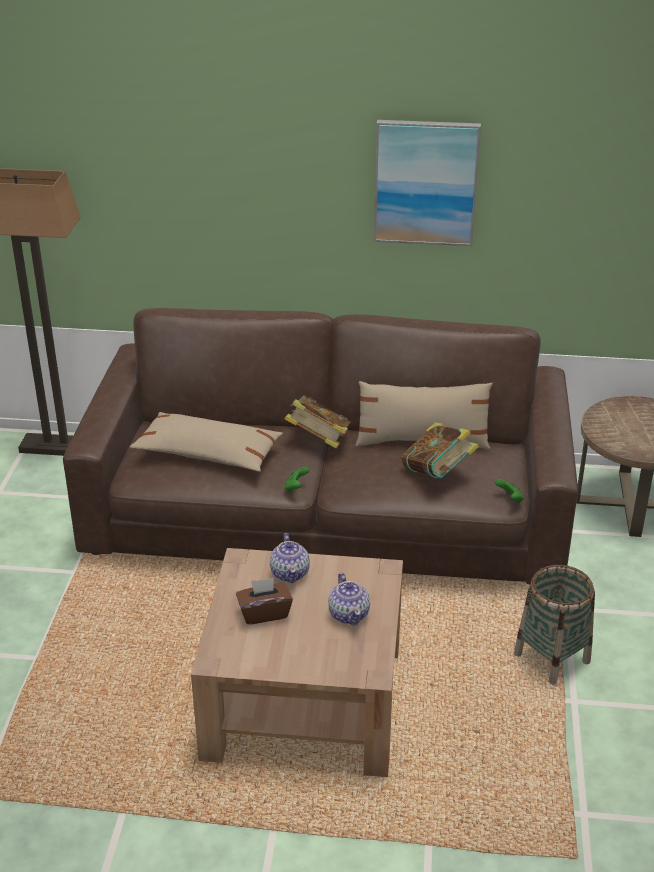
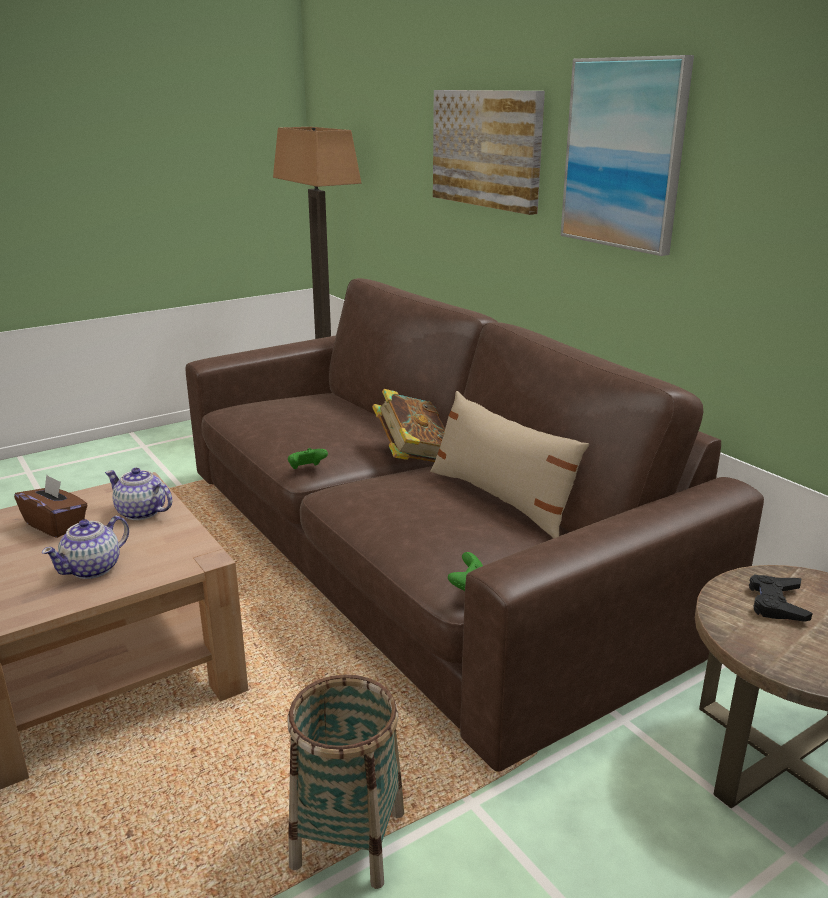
camera: 50 degrees right, 10 degrees down
beige pillow [129,412,283,472] -> none
teapot [270,533,310,583] -> teapot turned 75 degrees clockwise [105,468,172,520]
book [401,422,479,478] -> none
none -> picture [433,90,545,215]
none -> black game controller [749,574,813,622]

